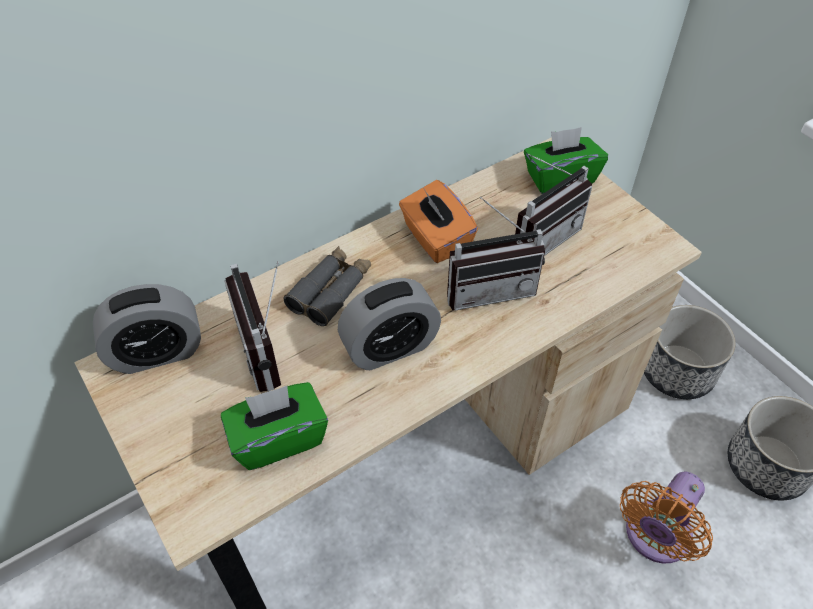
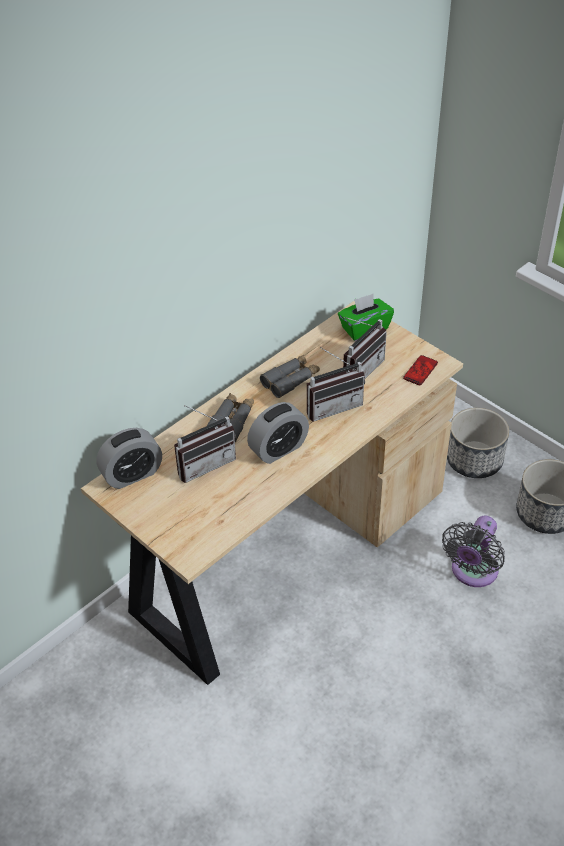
camera: 10 degrees left, 5 degrees down
green tissue box [221,382,328,470] -> none
radio [224,262,281,392] -> radio turned 90 degrees counterclockwise [174,406,236,483]
orange tissue box [399,180,478,263] -> grey binoculars [260,355,320,398]
orange fan [620,471,713,563] -> grey fan [442,515,505,587]
none -> phone [403,355,438,385]

